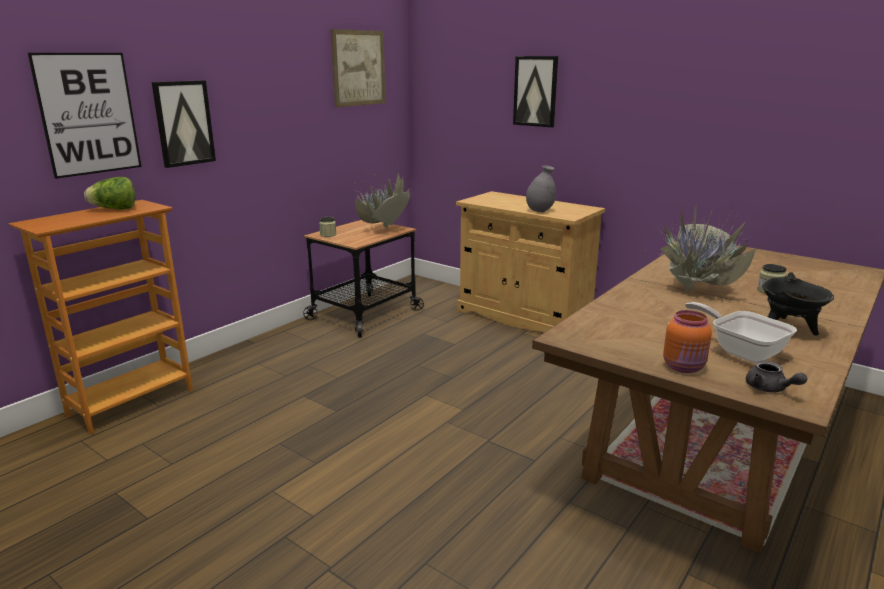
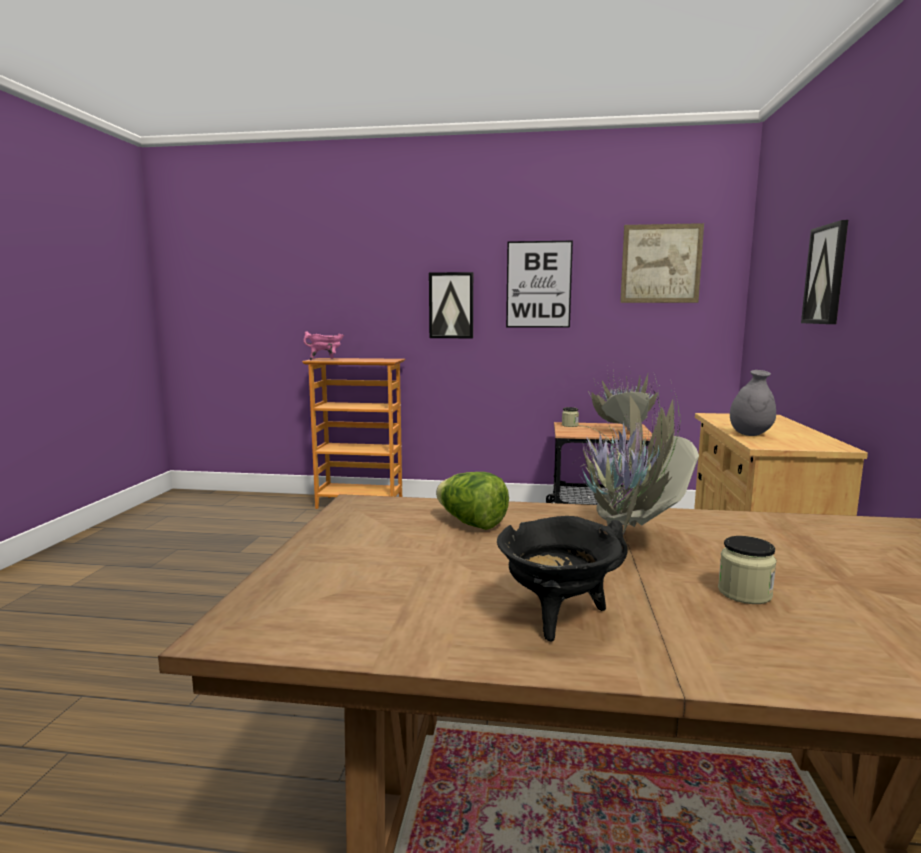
camera: 60 degrees right, 10 degrees down
picture [28,53,141,179] -> picture moved to [506,241,573,328]
lettuce [84,177,135,210] -> lettuce moved to [436,472,509,530]
orange jar [663,310,712,373] -> none
frying pan [685,302,797,363] -> none
grey teapot [746,361,807,393] -> none
none -> pink cooking pot [303,331,344,360]

